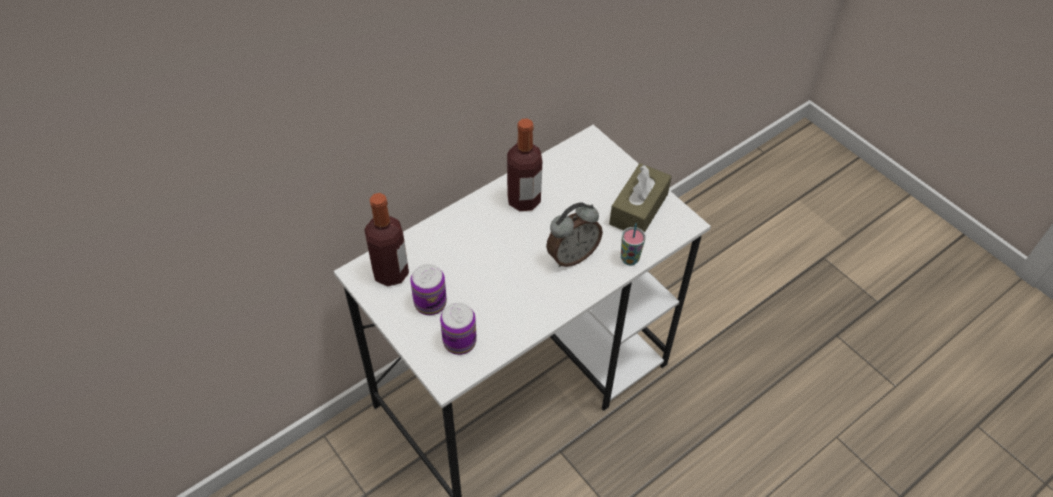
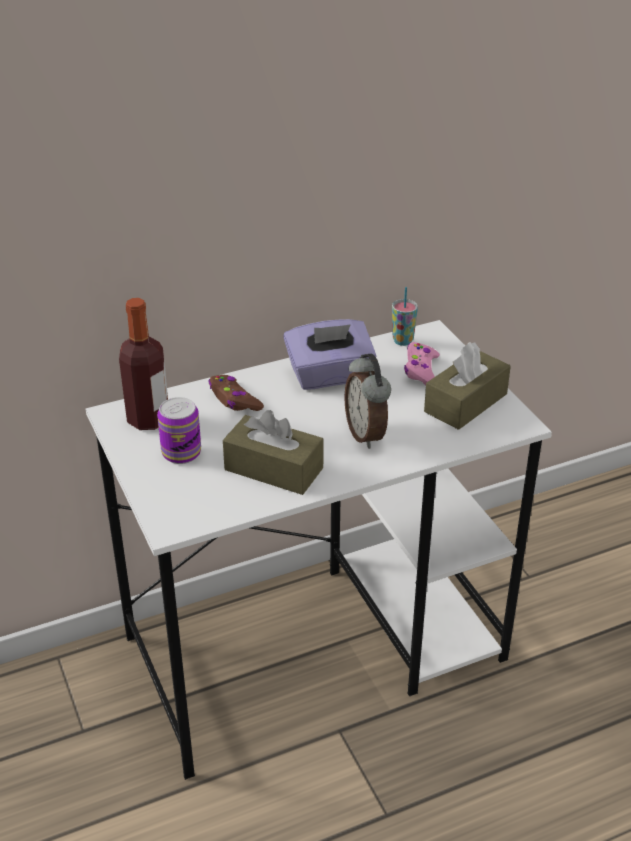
camera: 15 degrees right, 15 degrees down
can [440,303,477,355] -> none
bottle [507,118,542,211] -> purple tissue box [283,319,376,390]
alarm clock [546,202,603,267] -> alarm clock turned 90 degrees clockwise [344,354,391,449]
cup [621,223,646,265] -> cup moved to [392,287,418,346]
none -> brown game controller [208,375,264,411]
none -> brown tissue box [223,410,324,495]
none -> pink game controller [404,342,440,385]

